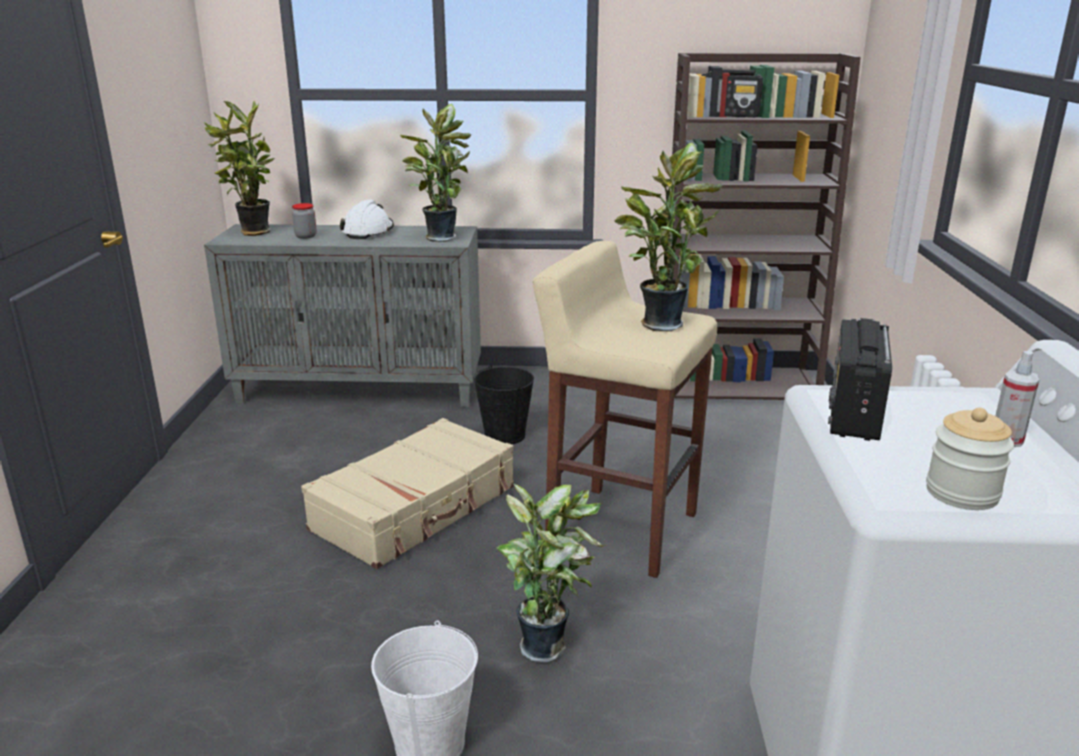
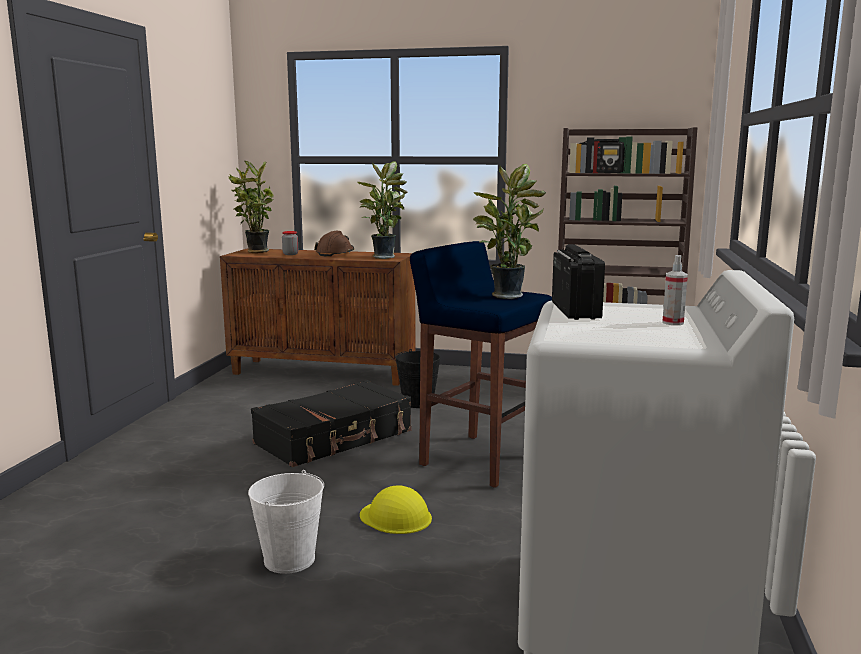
camera: 10 degrees right, 10 degrees down
grey cabinet [204,224,481,407] -> brown cabinet [220,248,416,386]
beige suitcase [301,418,514,569] -> black suitcase [251,380,412,467]
white hard hat [340,199,394,239] -> brown hard hat [314,231,354,257]
potted plant [497,482,605,663] -> yellow hard hat [360,485,432,534]
beige stool [533,241,717,578] -> blue stool [410,241,552,488]
radio [828,318,892,441] -> radio turned 150 degrees clockwise [552,244,605,320]
jar [926,408,1014,510] -> none

